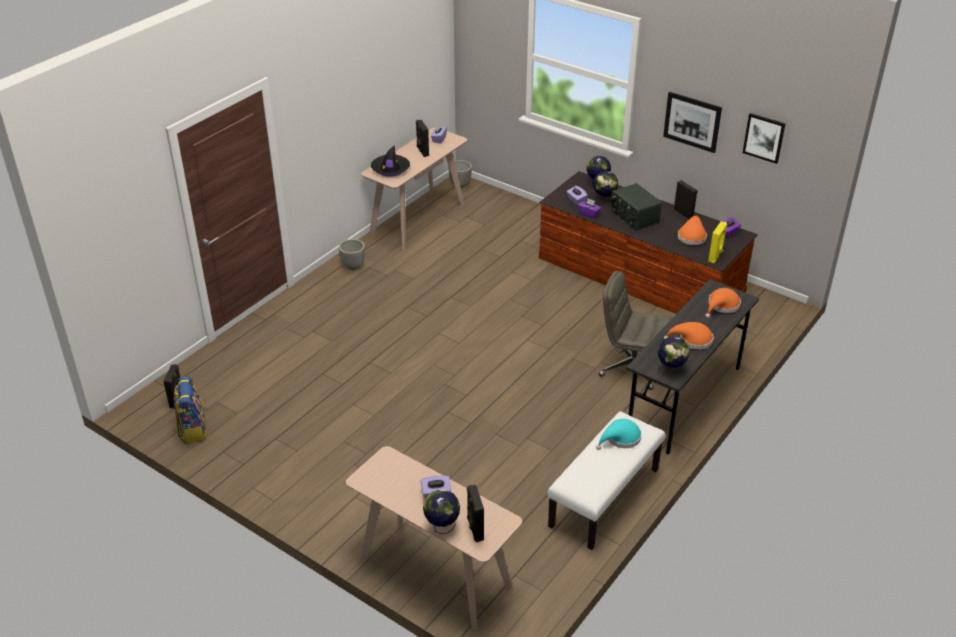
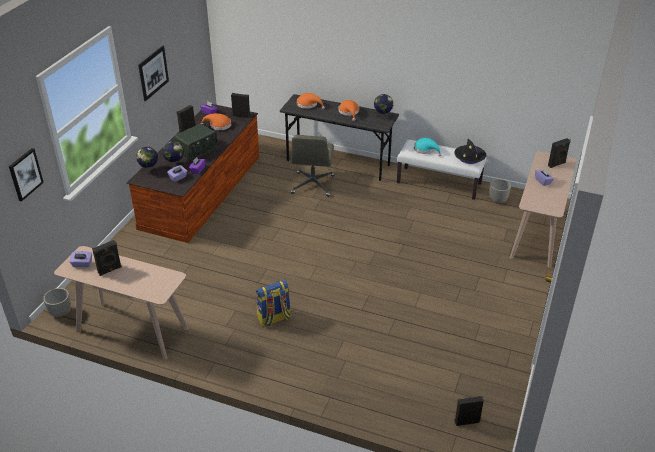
camera: 105 degrees left, 0 degrees up
backpack [174,376,206,443] -> backpack moved to [256,280,291,328]
planter [339,239,365,270] -> planter moved to [489,179,511,204]
black hat [371,145,410,177] -> black hat moved to [454,139,486,164]
globe [423,489,460,534] -> none
yellow speaker [708,221,727,263] -> black speaker [231,93,250,118]
picture [743,113,785,164] -> picture moved to [9,148,44,201]

